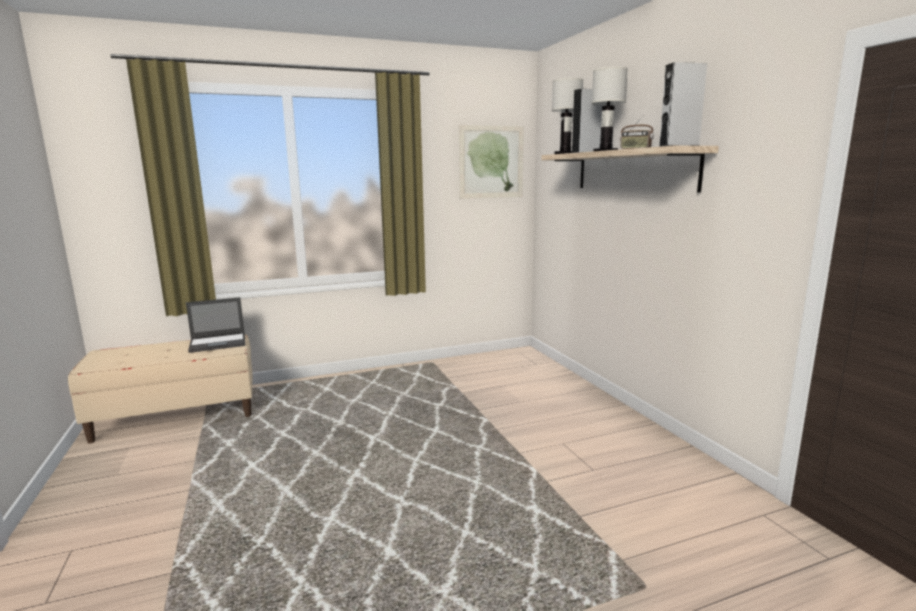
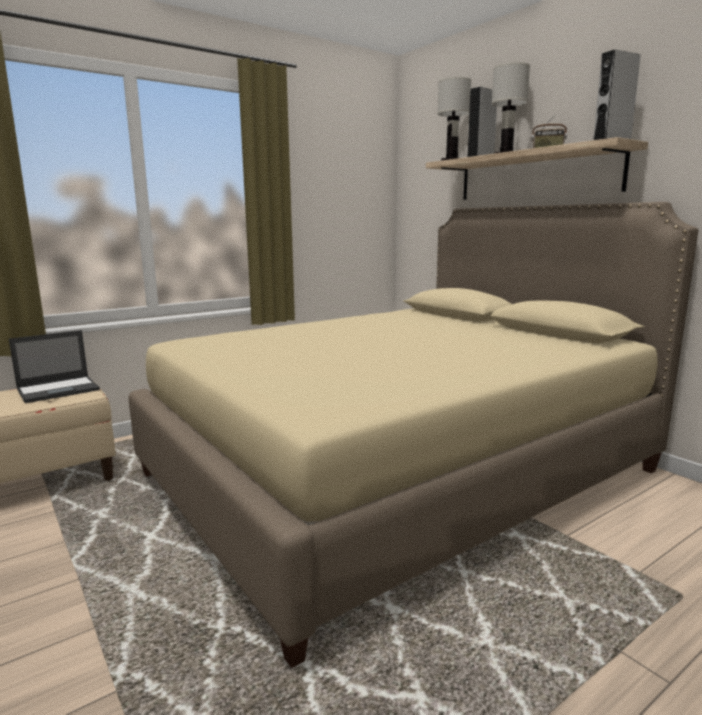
camera: 15 degrees left, 0 degrees up
picture [459,125,524,199] -> none
none -> beige bed [128,202,698,668]

